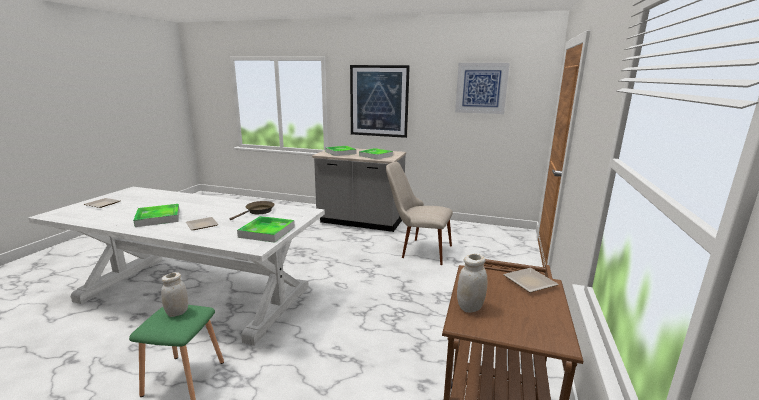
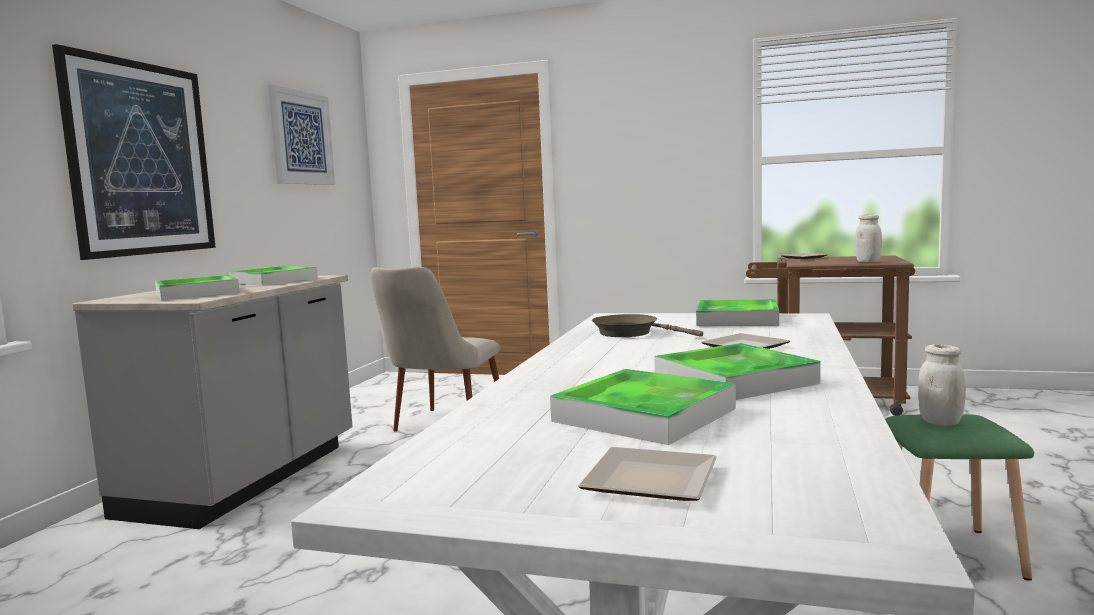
camera: 90 degrees left, 10 degrees down
none -> tray [550,369,736,445]

